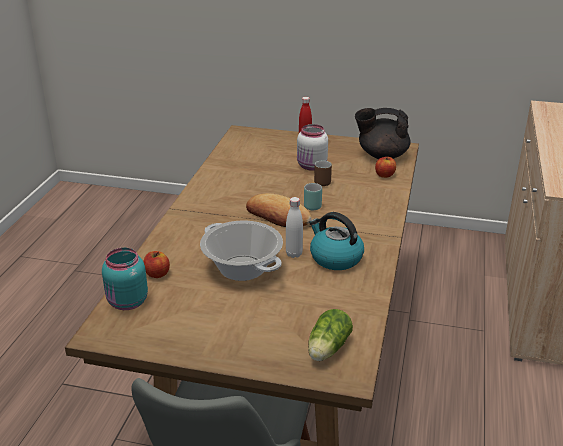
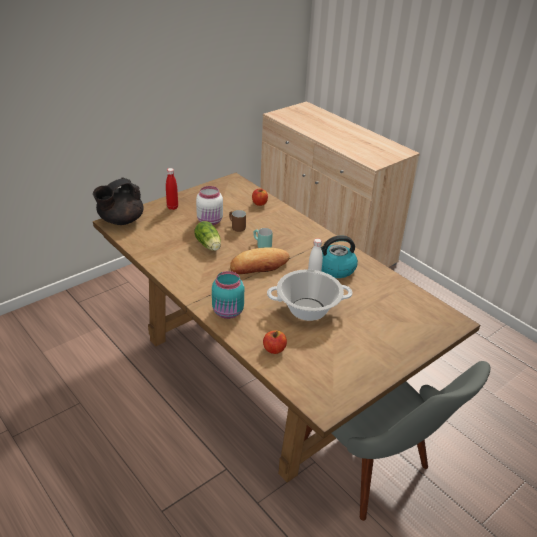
camera: 55 degrees left, 5 degrees up
turquoise jar [102,248,148,310] -> turquoise jar moved to [212,271,244,319]
lettuce [308,309,353,361] -> lettuce moved to [194,221,221,251]
black teapot [355,108,411,159] -> black teapot moved to [93,178,144,225]

